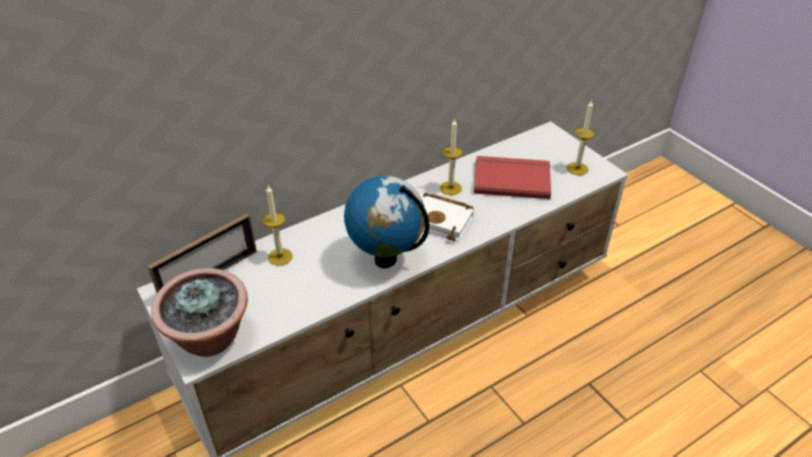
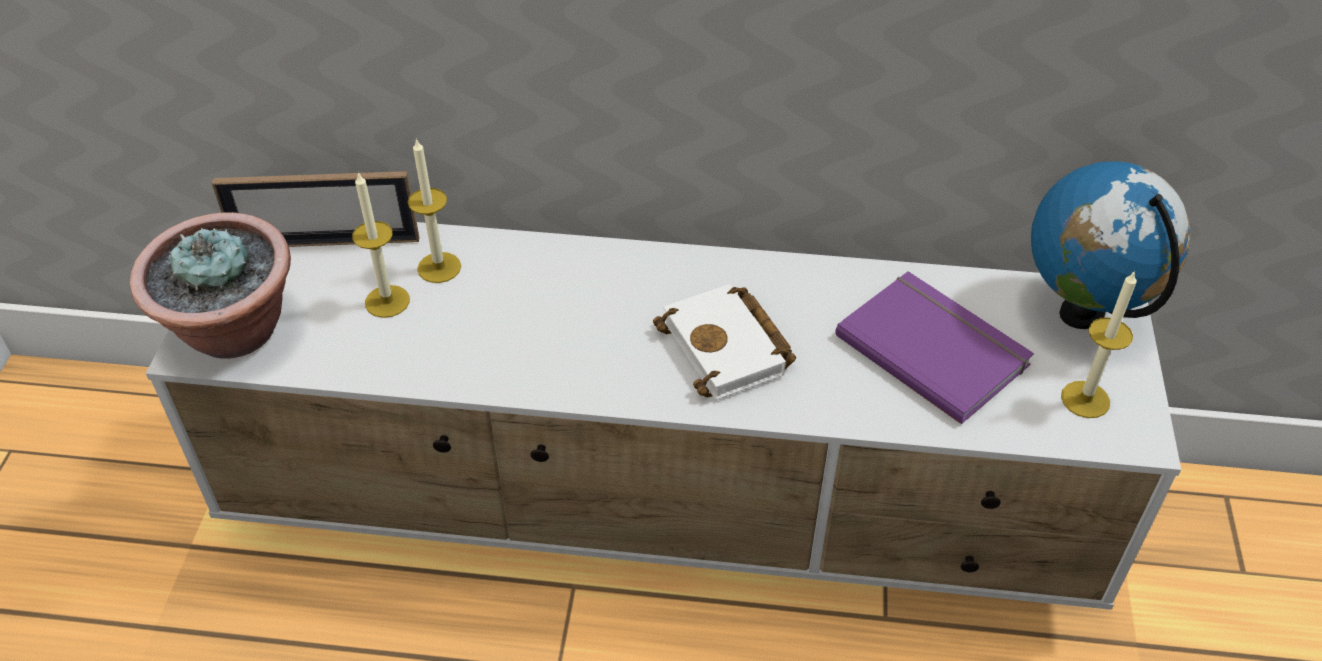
camera: 40 degrees right, 5 degrees up
globe [344,176,429,268] -> globe moved to [1031,161,1190,329]
candle [440,119,463,195] -> candle moved to [352,172,410,318]
red book [474,156,551,199] -> purple book [835,271,1034,424]

